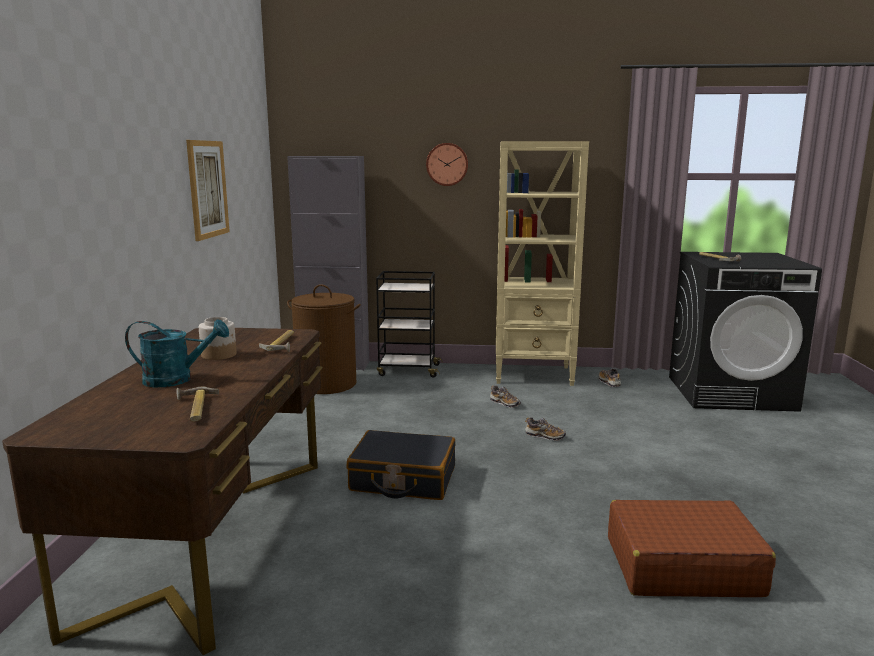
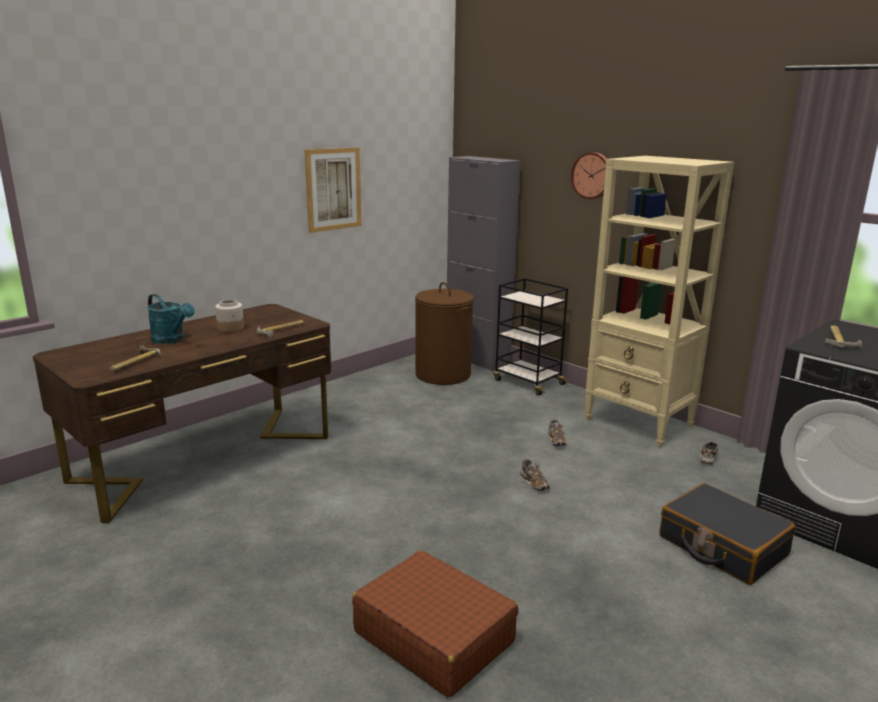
camera: 40 degrees right, 5 degrees up
black suitcase [346,430,455,500] -> black suitcase moved to [660,483,796,585]

